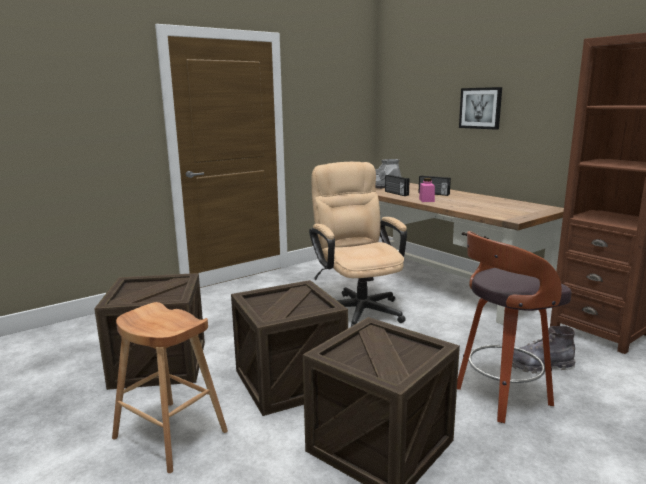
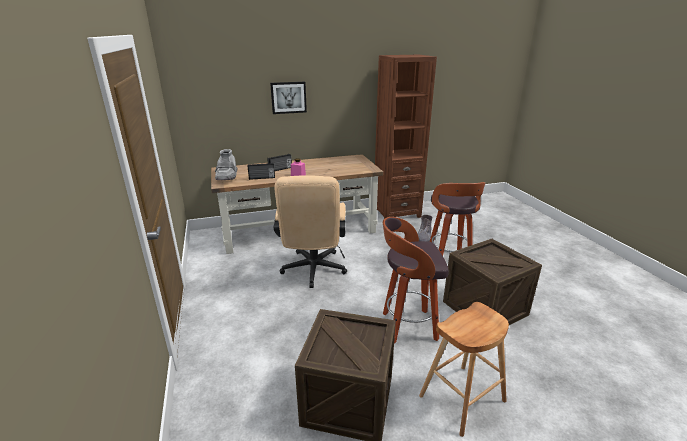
camera: 70 degrees left, 10 degrees up
crate [231,280,348,416] -> stool [383,217,449,344]
beige office chair [309,162,407,327] -> beige office chair turned 90 degrees counterclockwise [274,175,347,288]

